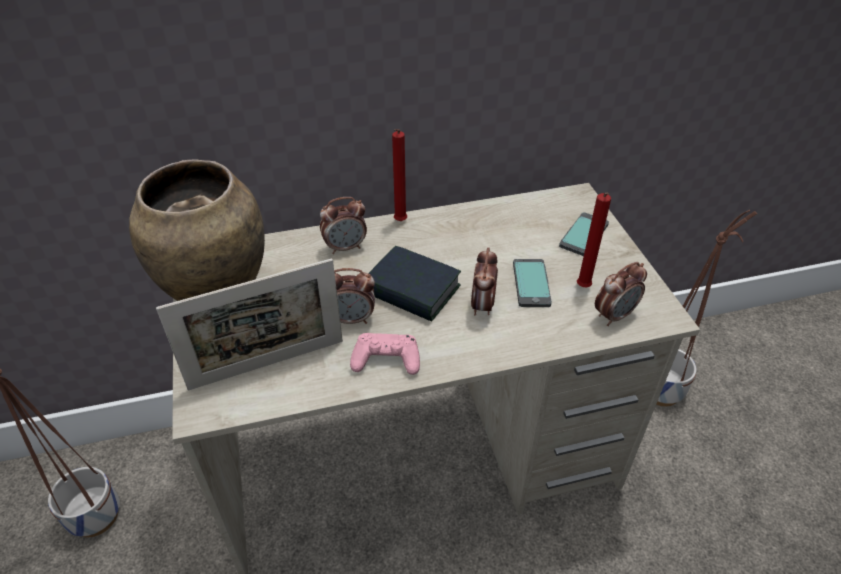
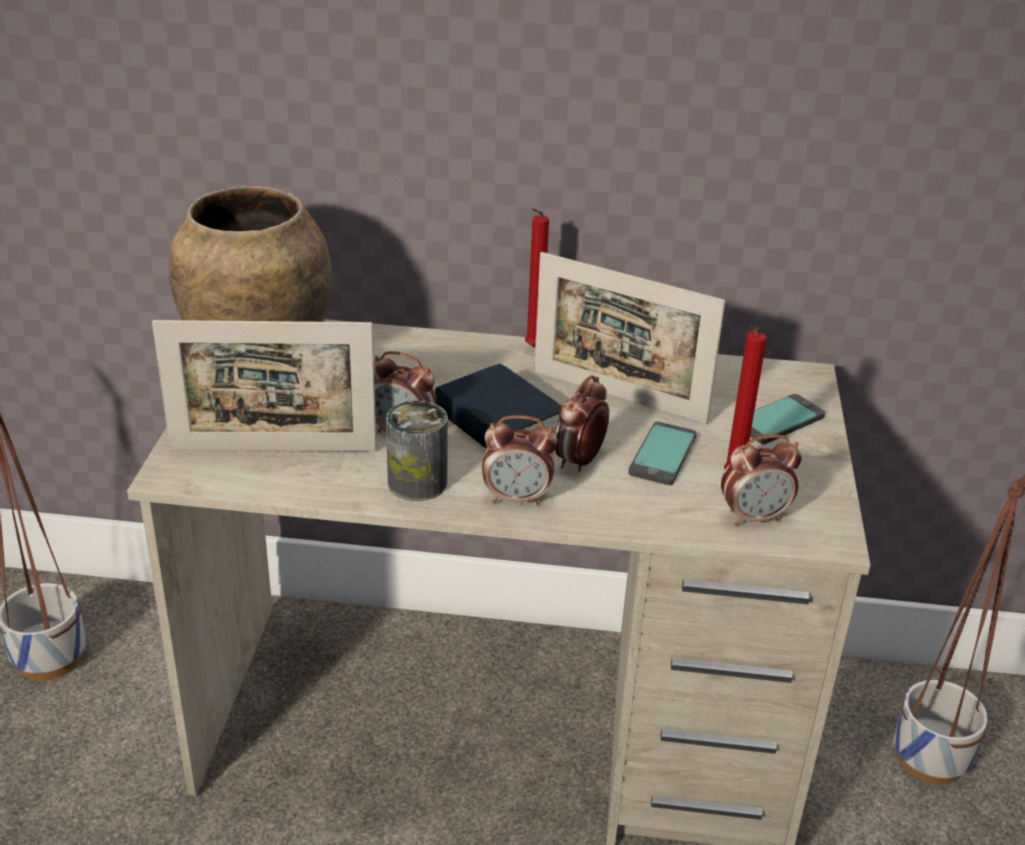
camera: 20 degrees right, 10 degrees down
alarm clock [320,197,367,254] -> alarm clock moved to [482,415,557,506]
pink game controller [350,333,420,375] -> can [386,401,448,501]
none -> picture frame [534,252,725,424]

